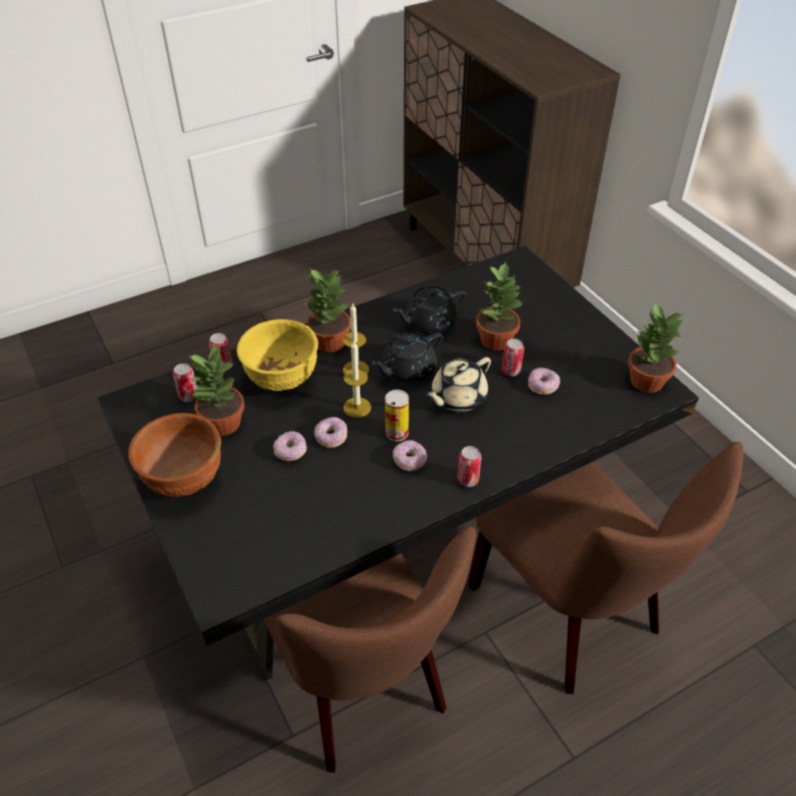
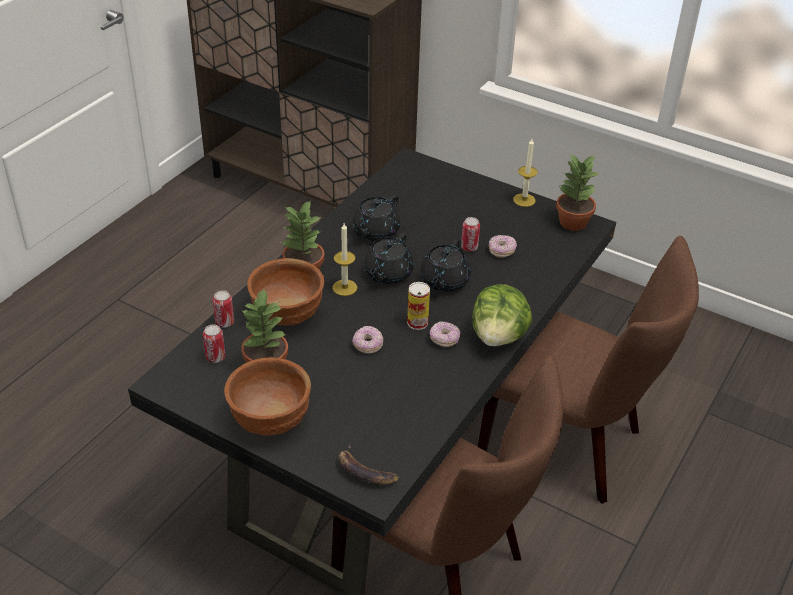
camera: 30 degrees left, 5 degrees down
yellow bowl [237,319,318,391] -> brown bowl [247,258,324,326]
donut [273,431,307,461] -> none
candle [343,341,371,418] -> candle moved to [513,139,538,207]
beige teapot [425,357,491,412] -> black teapot [420,239,471,291]
can [457,446,481,487] -> lettuce [472,284,533,347]
potted plant [476,262,523,351] -> none
none -> banana [339,445,399,485]

